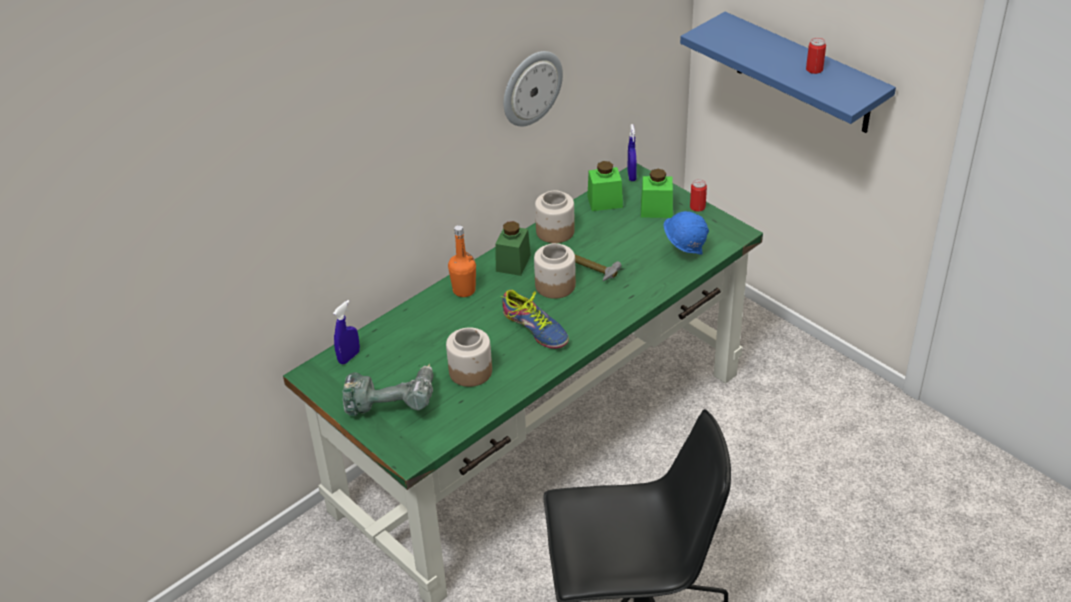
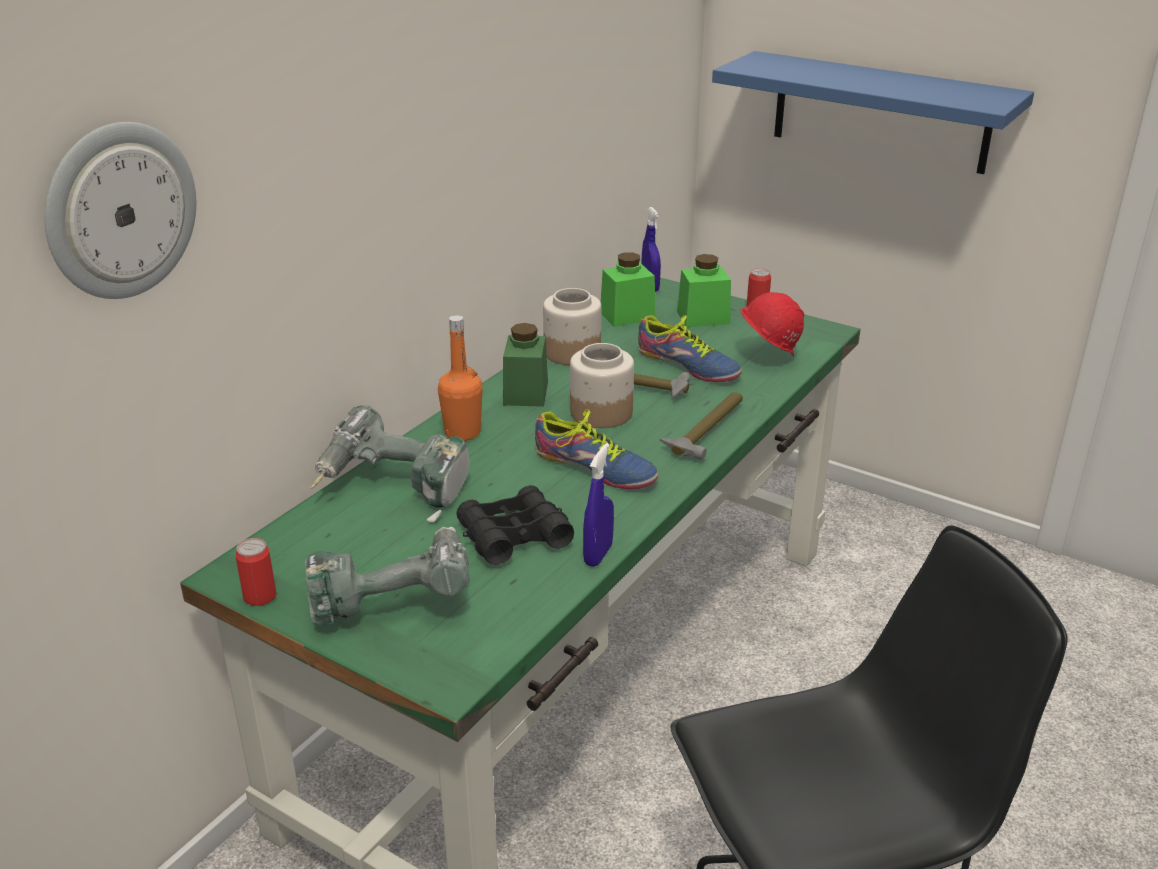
camera: 15 degrees left, 10 degrees down
blue spray bottle [333,300,360,365] -> blue spray bottle moved to [583,443,614,567]
jar [446,327,492,387] -> black binoculars [456,485,574,565]
wall clock [504,51,563,126] -> wall clock moved to [45,122,196,299]
blue hard hat [664,211,709,255] -> red hard hat [741,292,805,357]
can [806,38,826,74] -> can moved to [235,538,277,606]
none -> power drill [310,405,470,523]
none -> shoe [638,315,742,382]
none -> hammer [660,392,743,459]

